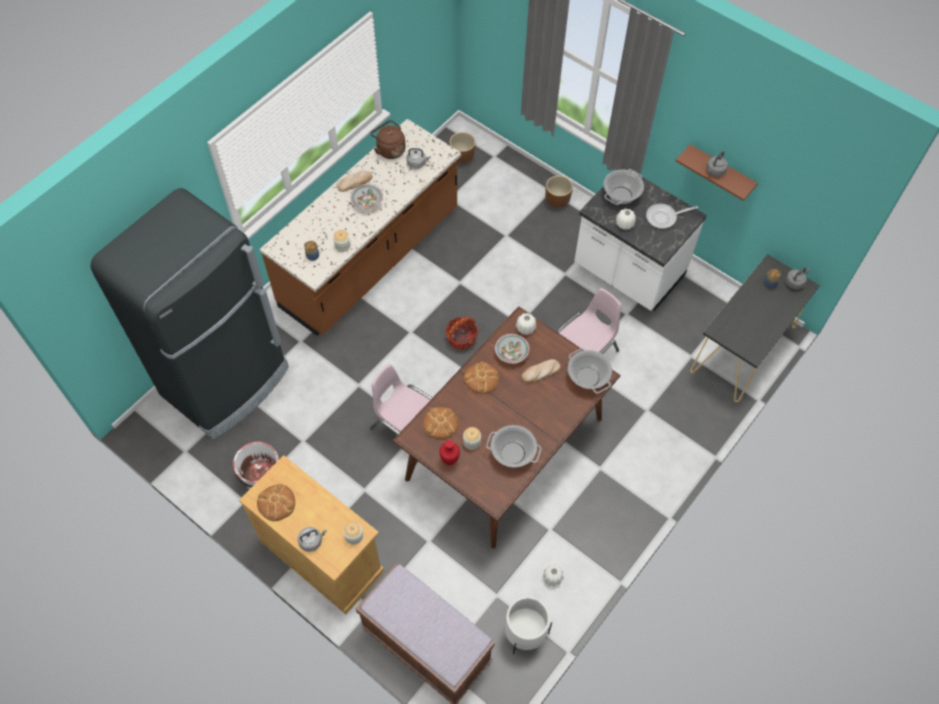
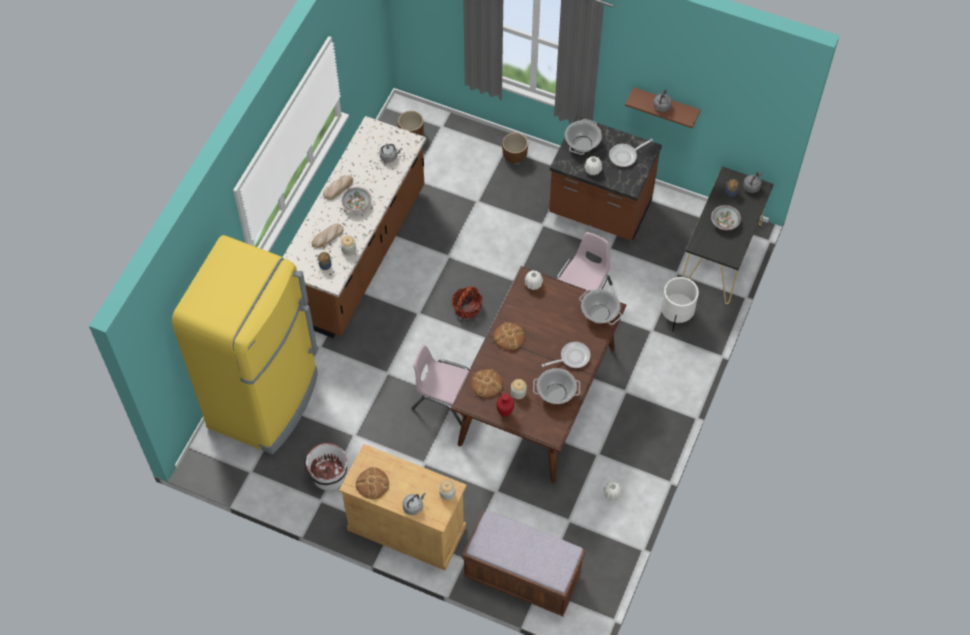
camera: 15 degrees left, 0 degrees up
black fridge [90,188,289,439] -> yellow fridge [172,235,318,454]
brown kettle [370,120,405,159] -> none
bowl [495,334,530,364] -> bowl moved to [711,205,741,230]
white planter [505,596,552,654] -> white planter moved to [661,277,699,332]
bread [521,359,561,382] -> bread moved to [312,224,344,248]
white counter [574,166,707,311] -> brown counter [549,116,662,241]
none -> frying pan [542,342,591,368]

